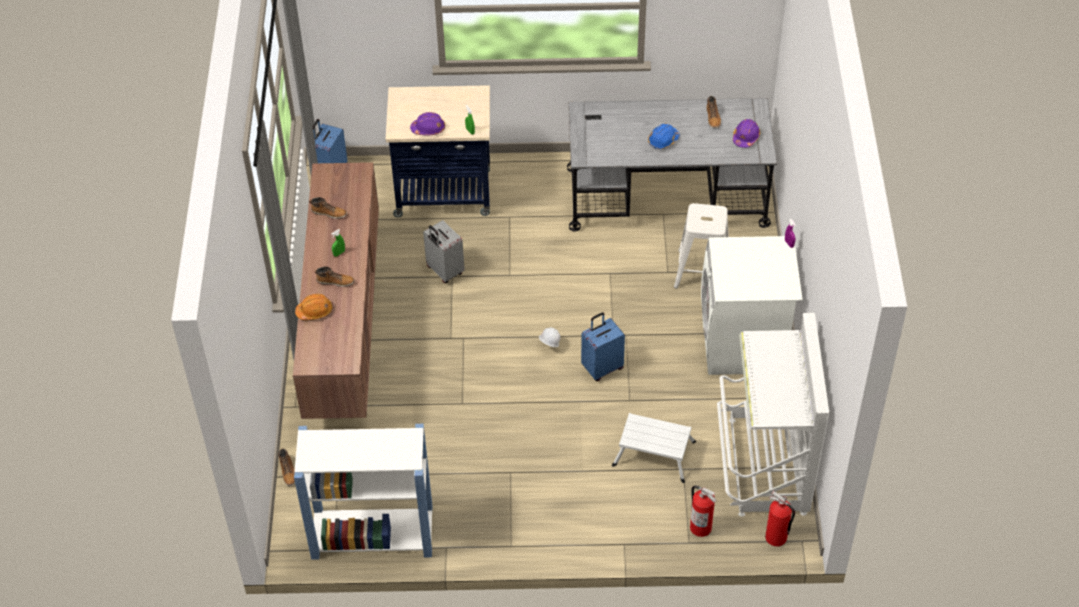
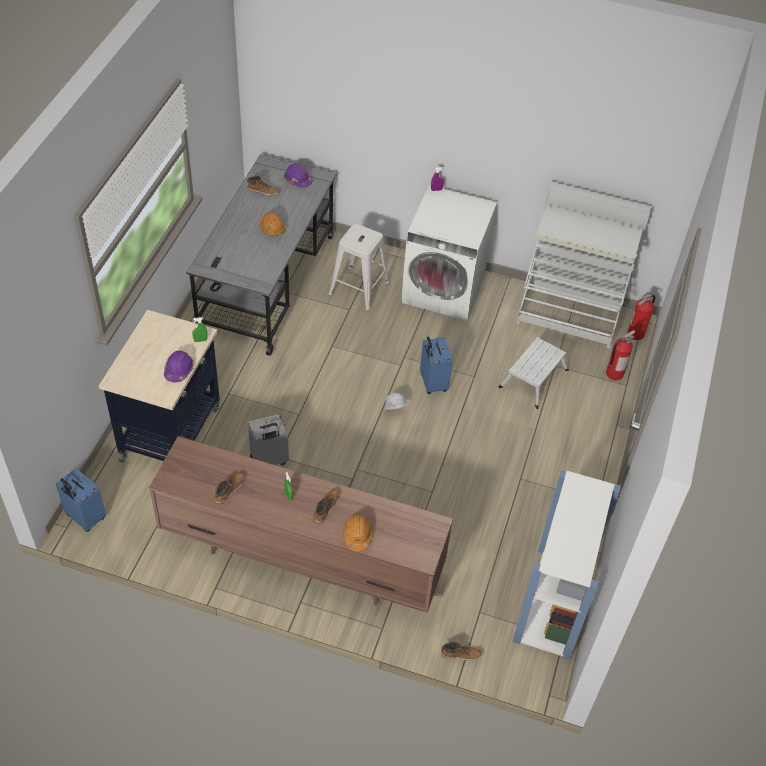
camera: 75 degrees left, 0 degrees up
blue hard hat [648,124,680,149] -> orange hard hat [260,212,285,236]

